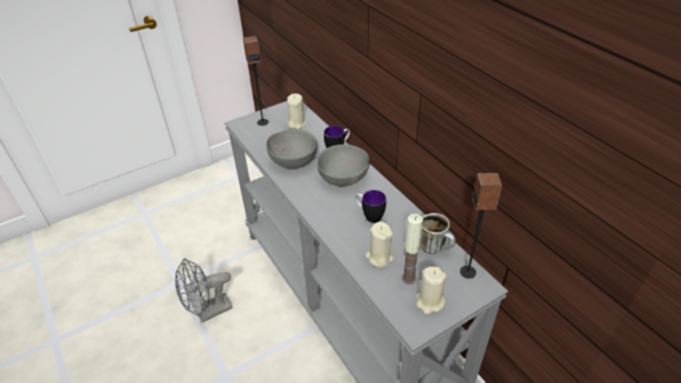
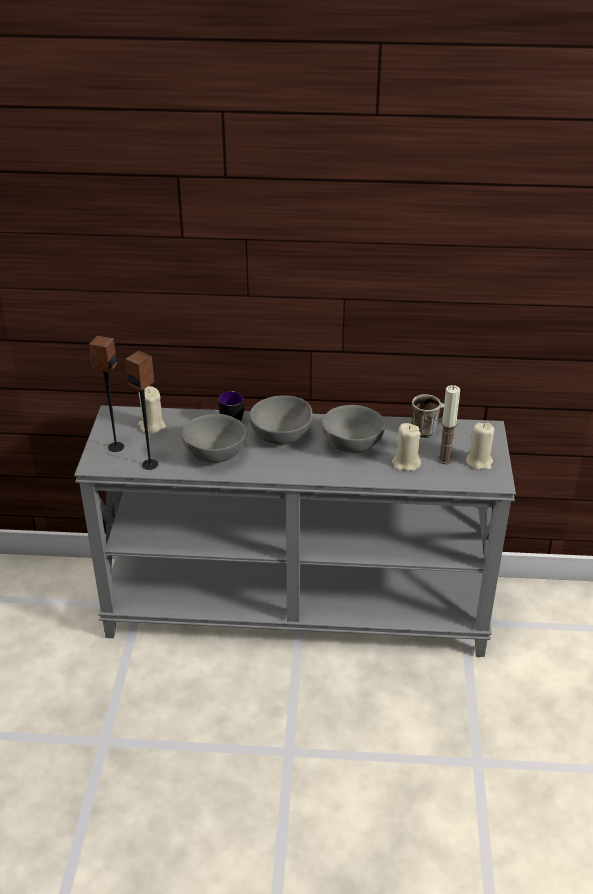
camera: 55 degrees left, 5 degrees down
grey fan [175,258,232,323] -> none
mug [355,190,386,223] -> grey bowl [322,405,385,453]
speaker [460,173,502,279] -> speaker moved to [125,351,158,470]

